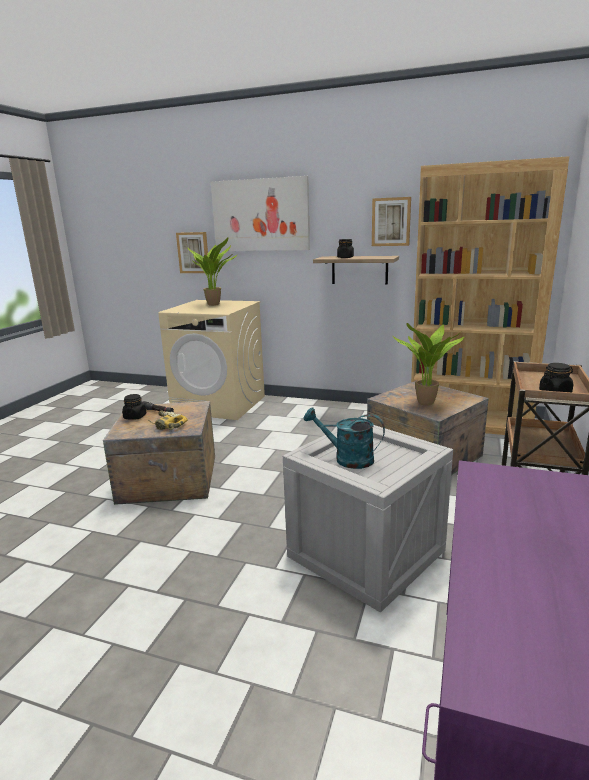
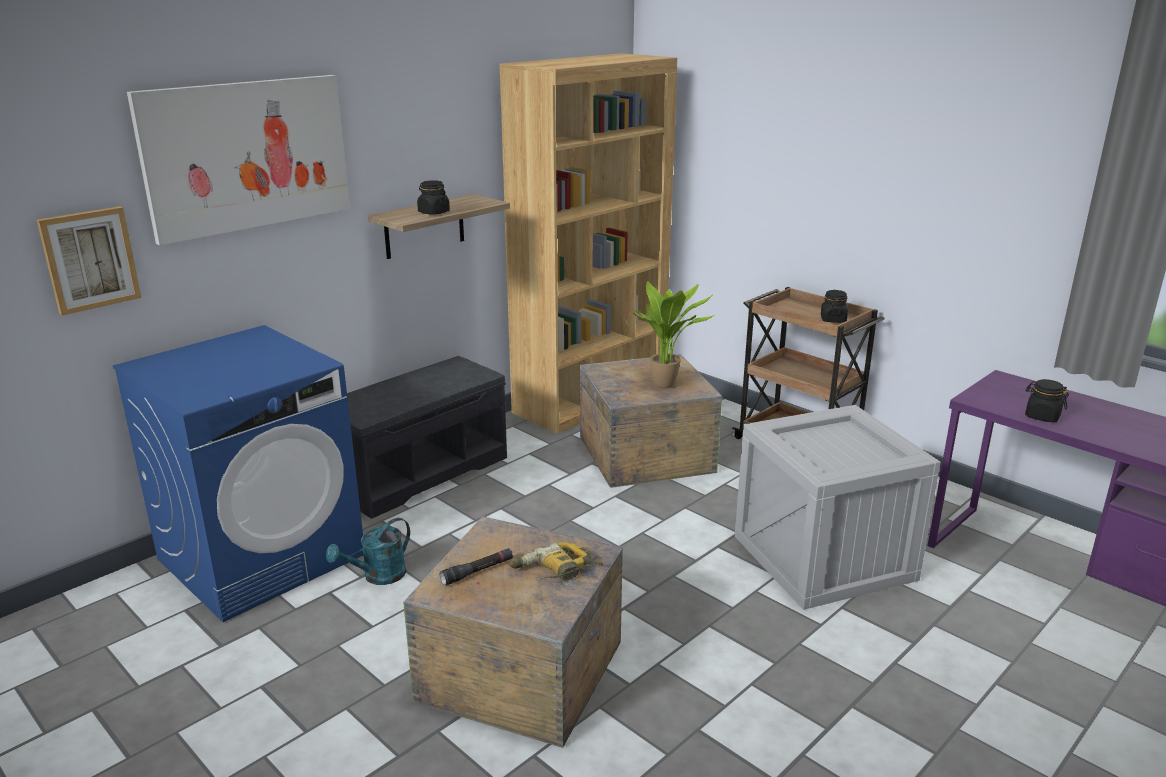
camera: 65 degrees left, 5 degrees up
black jar [122,394,146,420] -> black jar moved to [1025,379,1069,422]
beige washing machine [158,300,265,420] -> blue washing machine [113,325,363,622]
potted plant [188,237,238,306] -> none
turquoise watering can [304,408,385,469] -> turquoise watering can moved to [326,518,410,585]
picture [372,197,411,246] -> none
none -> grey bench [346,356,507,519]

